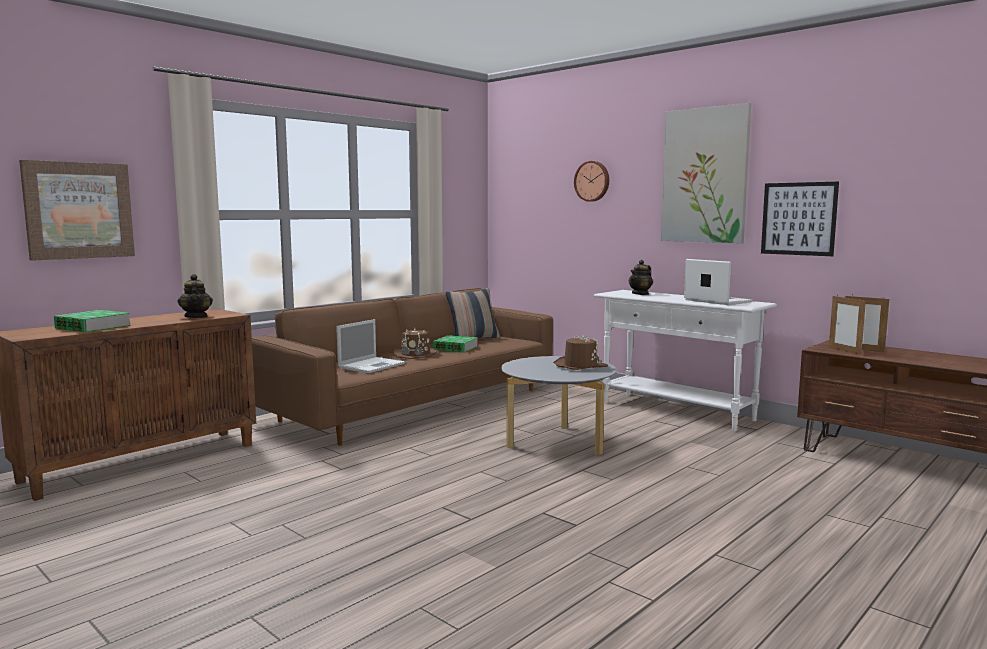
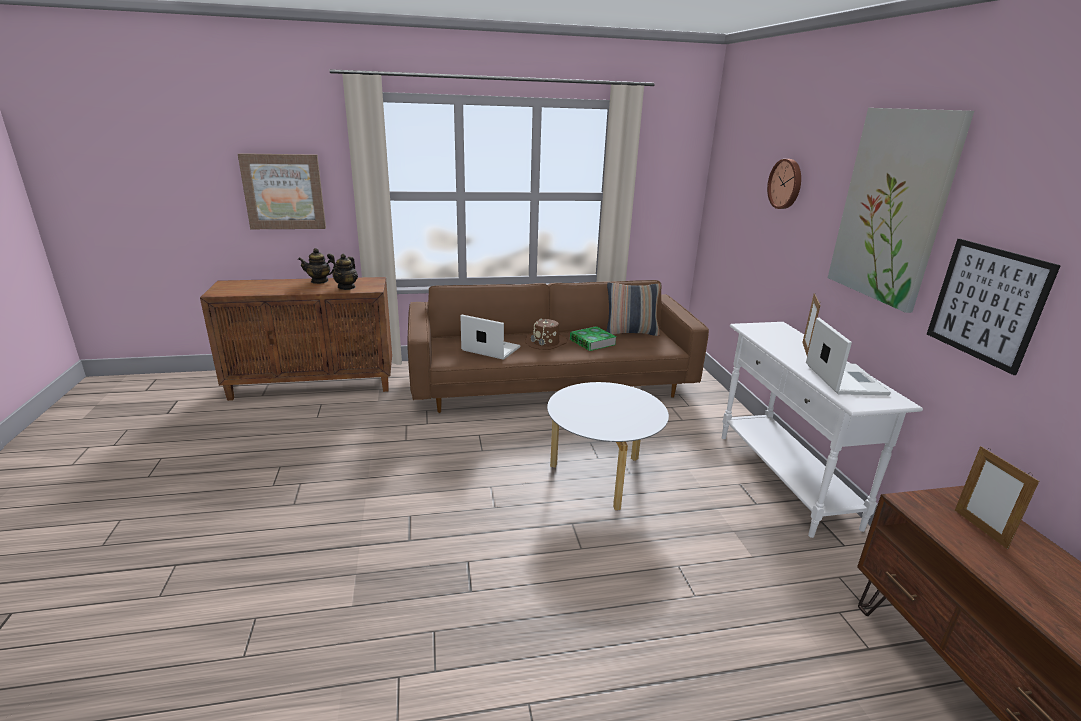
camera: 35 degrees right, 15 degrees up
book [54,310,131,332] -> none
laptop [336,319,405,373] -> laptop turned 135 degrees counterclockwise [460,315,520,360]
brown hat [553,335,608,370] -> none
teapot [629,260,653,295] -> teapot moved to [298,248,336,284]
picture frame [829,296,866,355] -> picture frame moved to [802,293,820,355]

